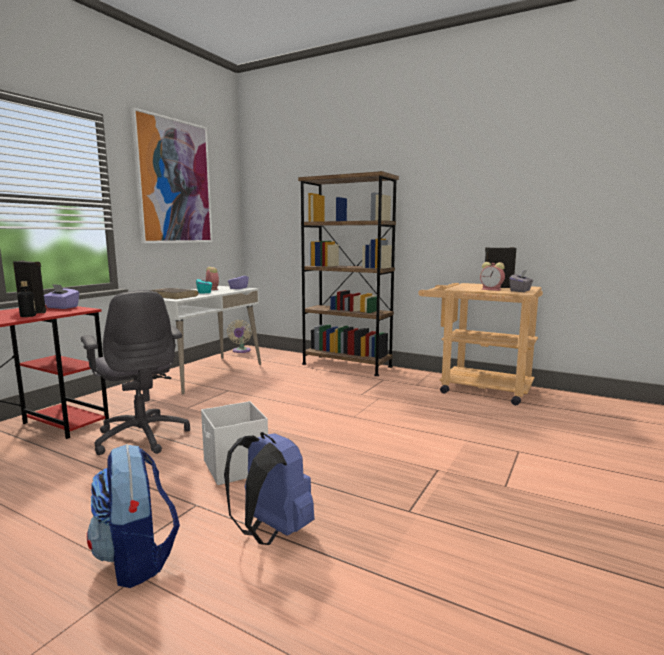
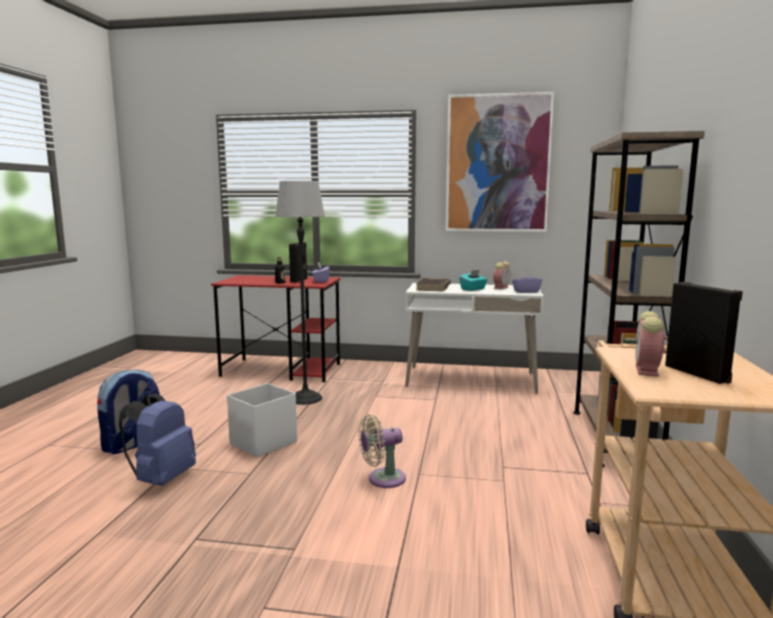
camera: 70 degrees right, 0 degrees up
grey office chair [81,290,190,455] -> floor lamp [275,181,325,405]
beige fan [227,320,252,353] -> beige fan moved to [358,414,406,488]
grey tissue box [509,270,533,292] -> none

